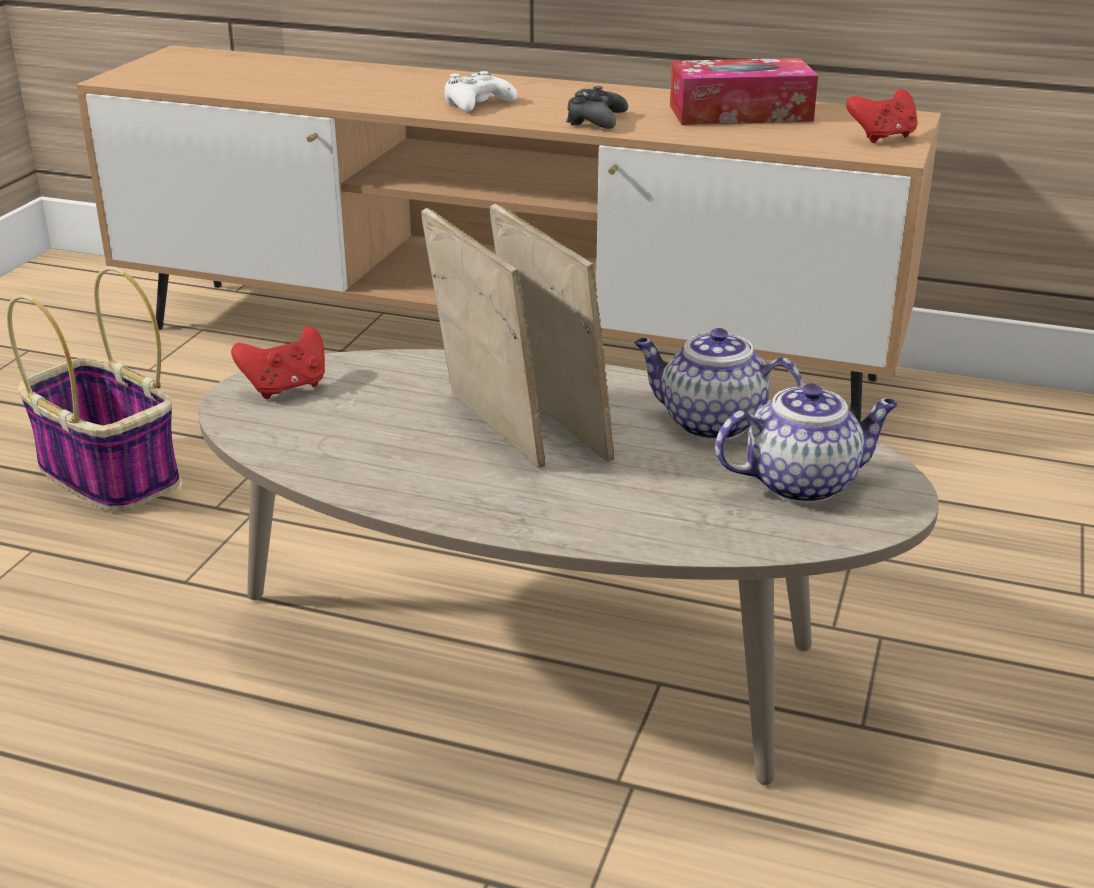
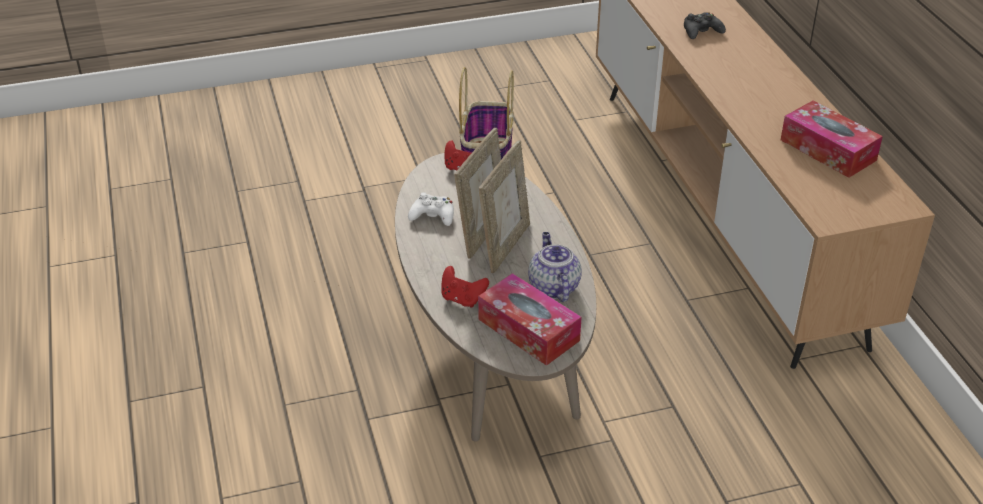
camera: 55 degrees right, 10 degrees up
white game controller [445,71,518,112] -> white game controller moved to [408,192,454,226]
black game controller [566,86,628,129] -> black game controller moved to [684,12,726,39]
teapot [715,383,898,503] -> tissue box [478,273,582,366]
red game controller [846,89,918,143] -> red game controller moved to [441,266,489,307]

